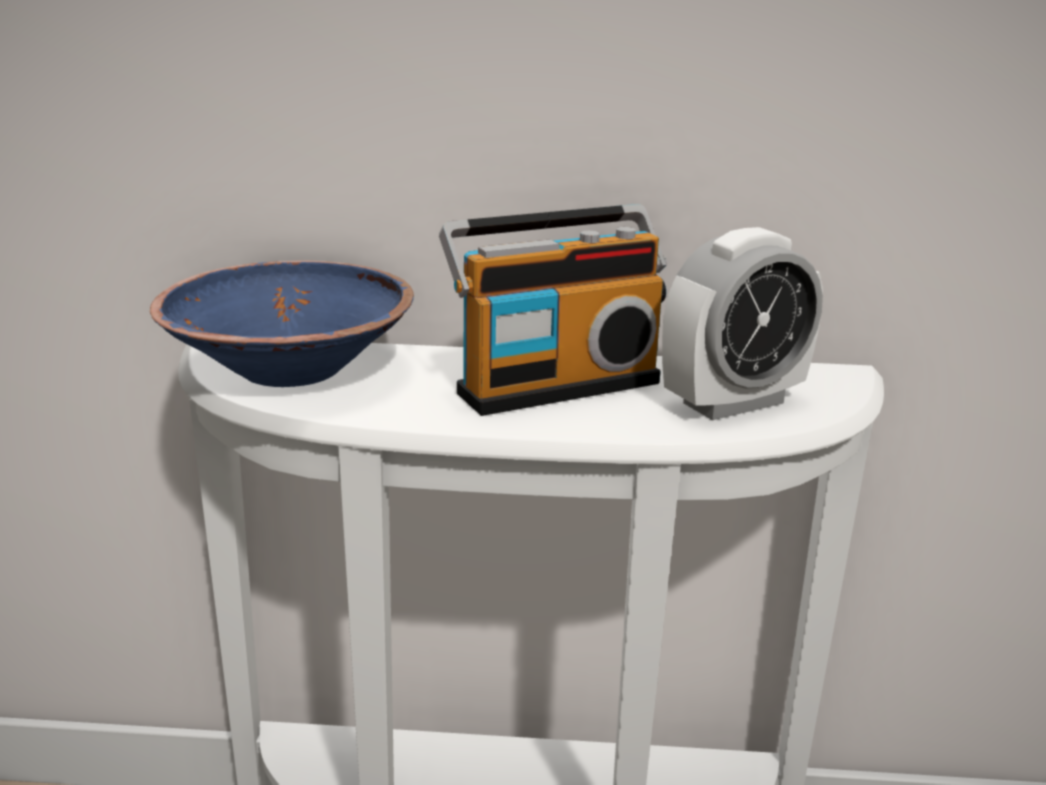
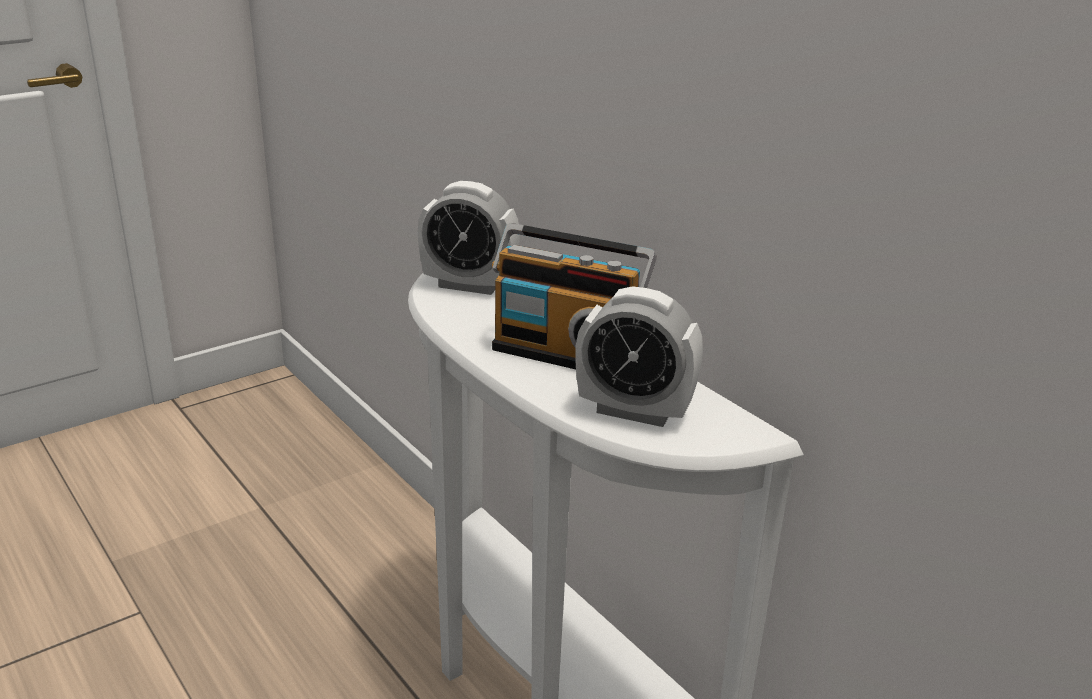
camera: 50 degrees right, 5 degrees up
blue bowl [150,261,414,387] -> alarm clock [418,181,520,295]

